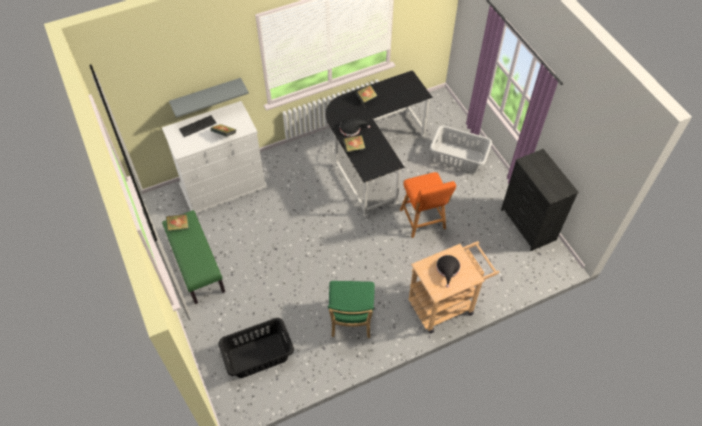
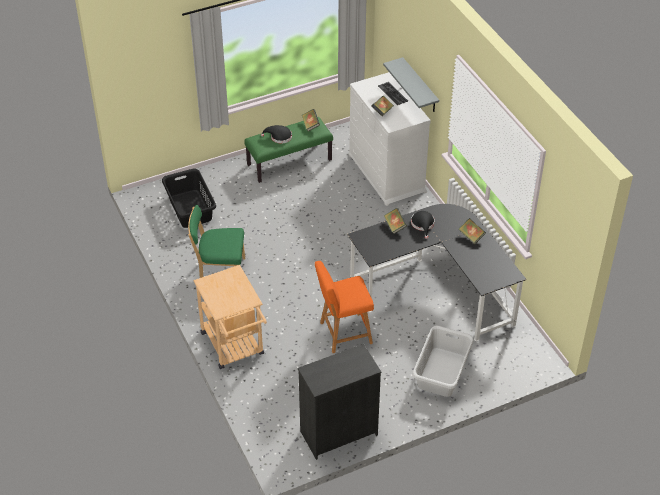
camera: 90 degrees right, 10 degrees down
black hat [436,255,460,288] -> black hat moved to [261,125,292,143]

